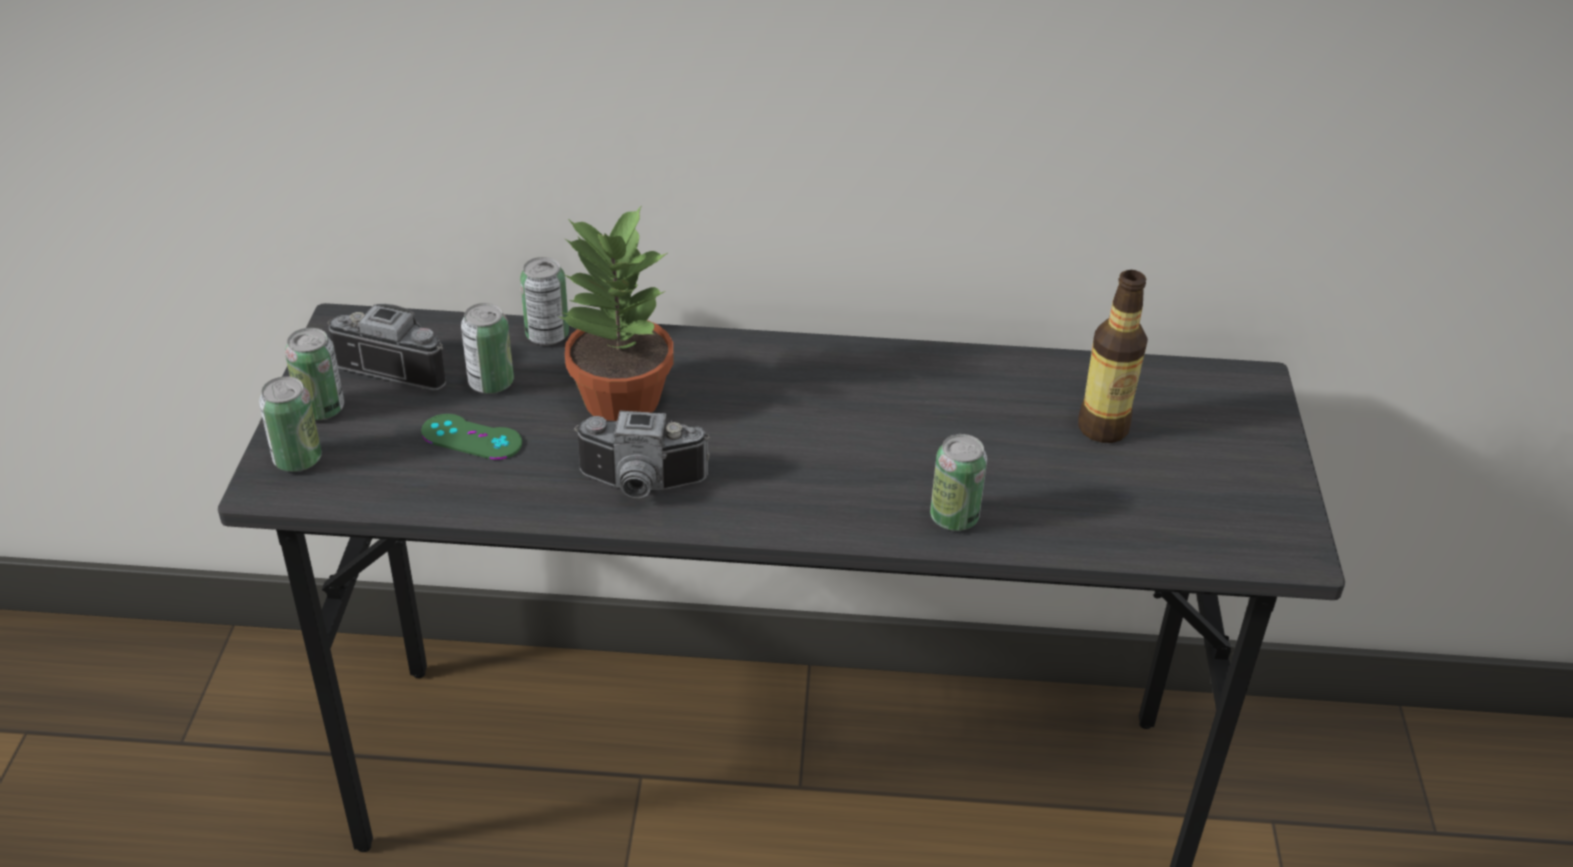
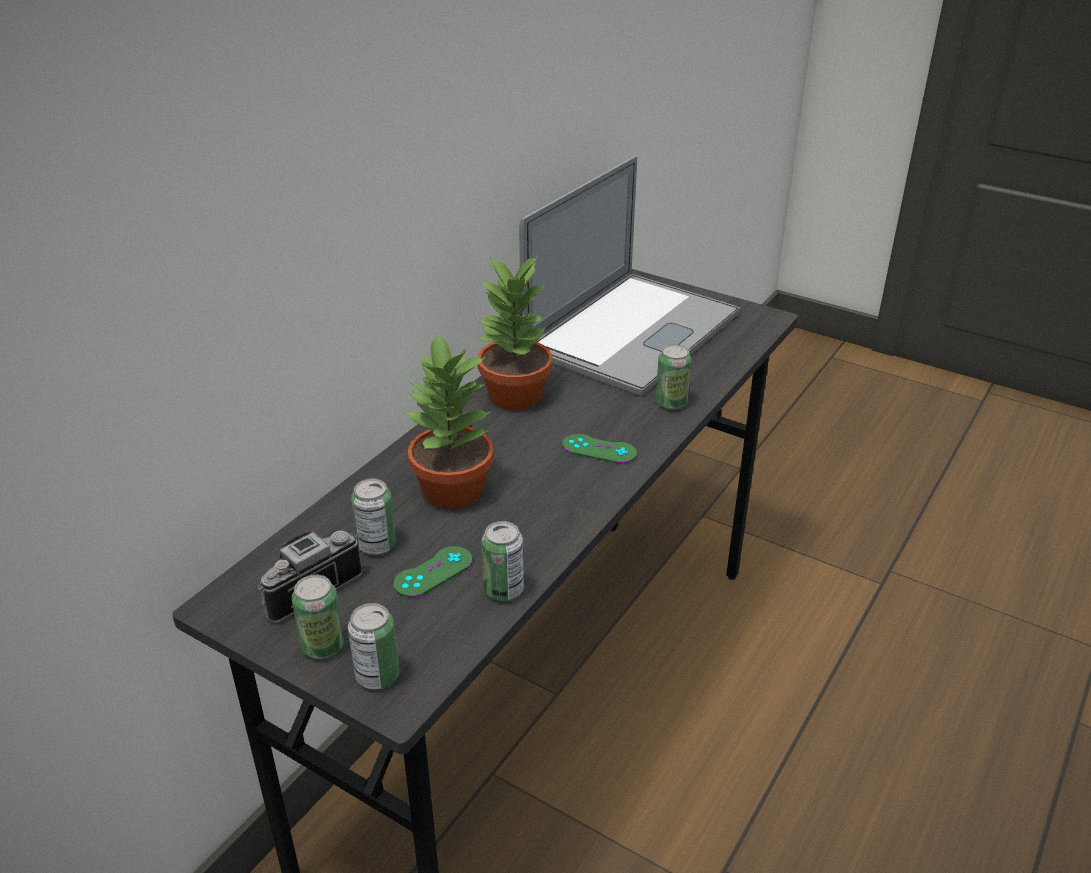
camera: 60 degrees left, 5 degrees down
can [520,257,569,345] -> can moved to [481,521,524,601]
camera [574,411,710,498] -> none
bottle [1078,270,1148,443] -> laptop [519,156,740,396]
none -> potted plant [477,256,552,410]
none -> green game controller [562,434,637,464]

